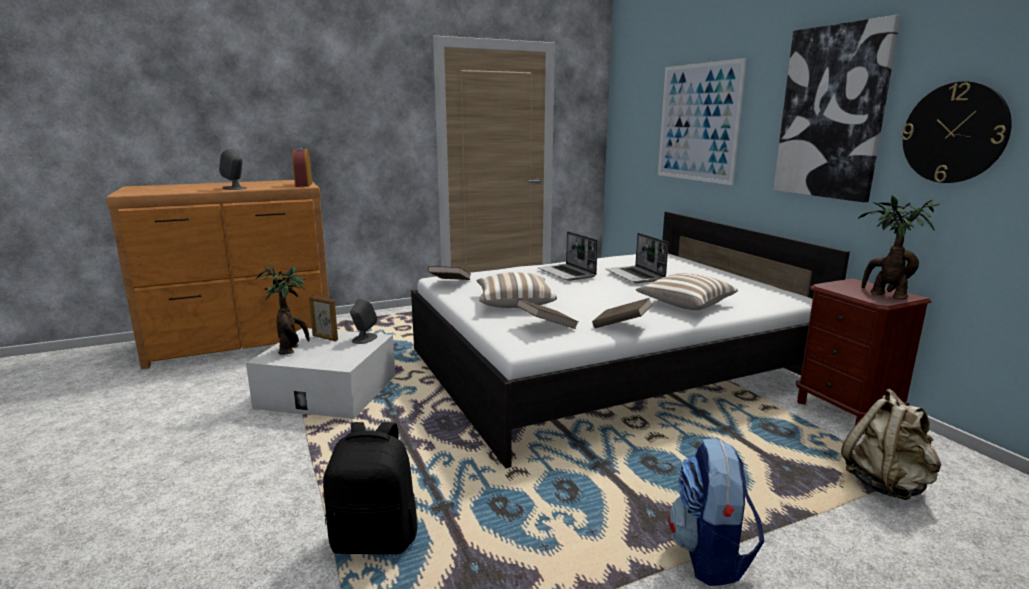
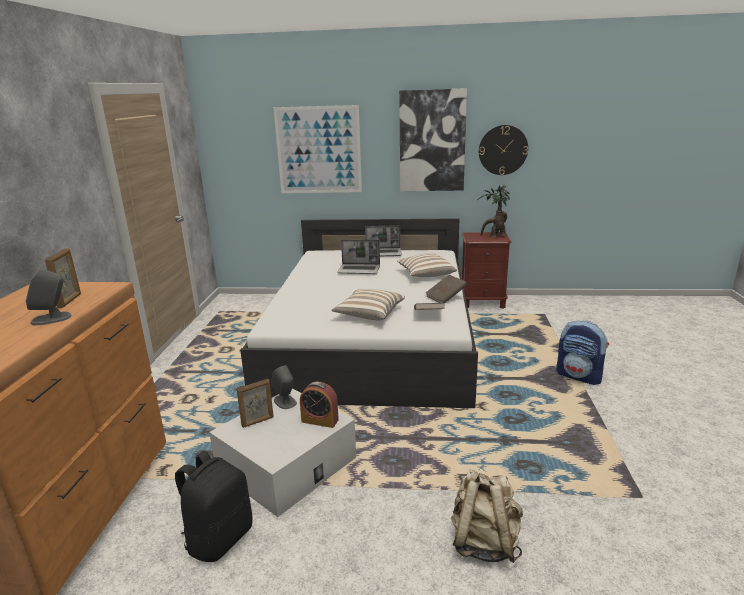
camera: 60 degrees left, 5 degrees up
potted plant [256,263,310,355] -> none
alarm clock [292,147,312,187] -> alarm clock moved to [300,382,339,428]
black backpack [323,422,417,554] -> black backpack moved to [175,451,252,562]
brown book [428,266,470,280] -> none
laptop [538,231,598,281] -> laptop moved to [365,225,402,256]
beige backpack [841,389,941,500] -> beige backpack moved to [451,469,523,563]
none -> picture frame [45,248,81,308]

